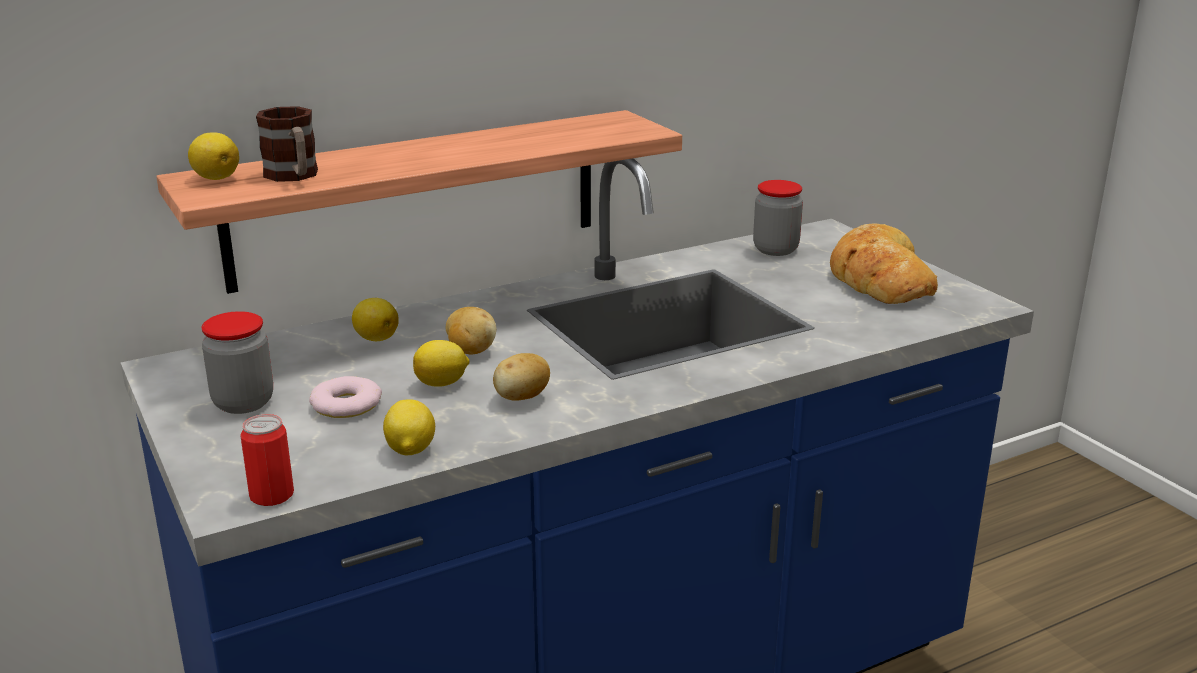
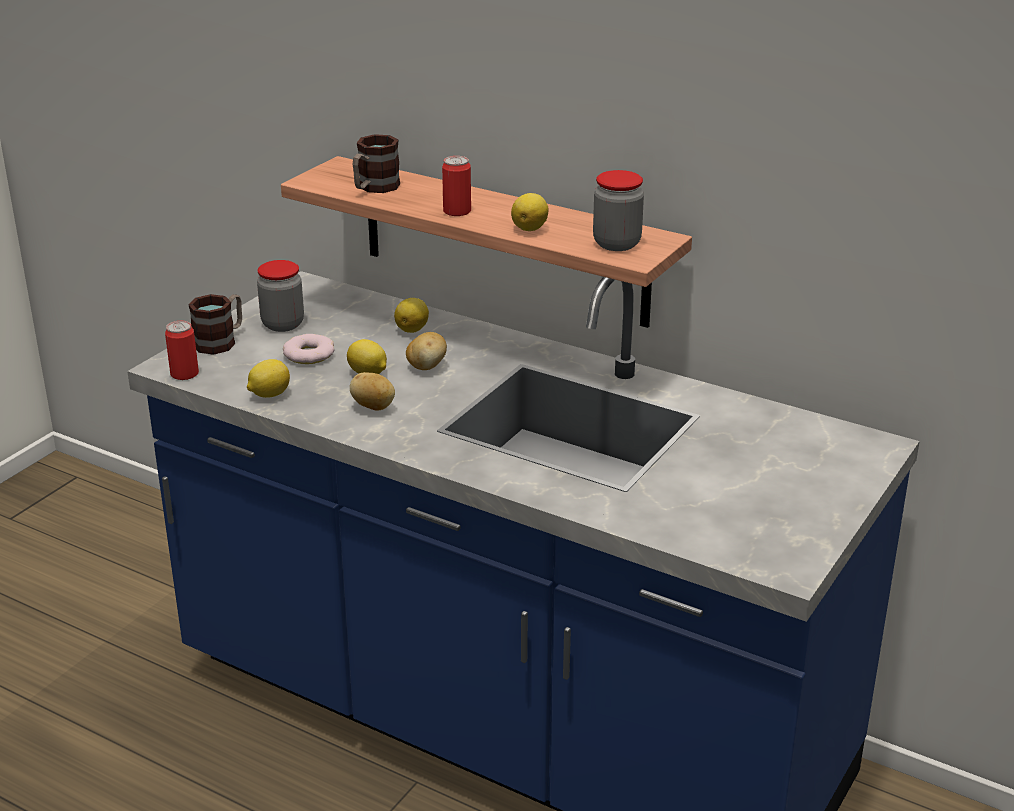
camera: 60 degrees right, 5 degrees up
lemon [188,132,239,180] -> lemon moved to [511,193,549,231]
jar [753,180,803,256] -> jar moved to [593,170,644,251]
bread [830,223,938,304] -> none
none -> mug [188,294,242,355]
none -> can [442,156,471,216]

